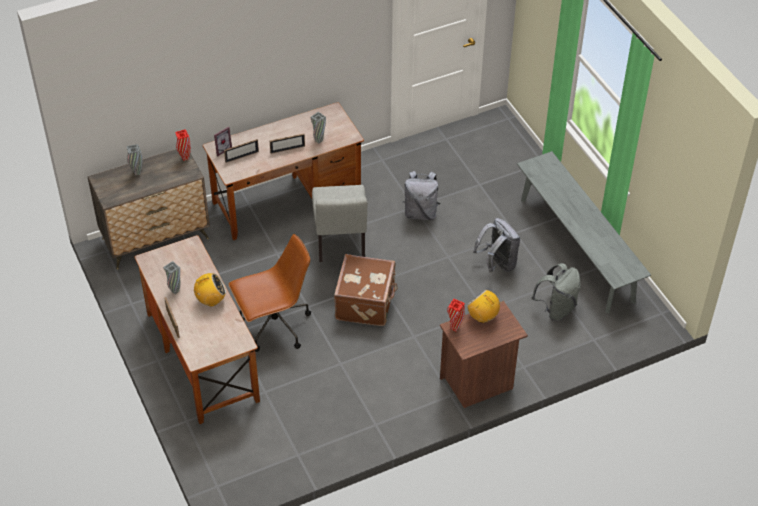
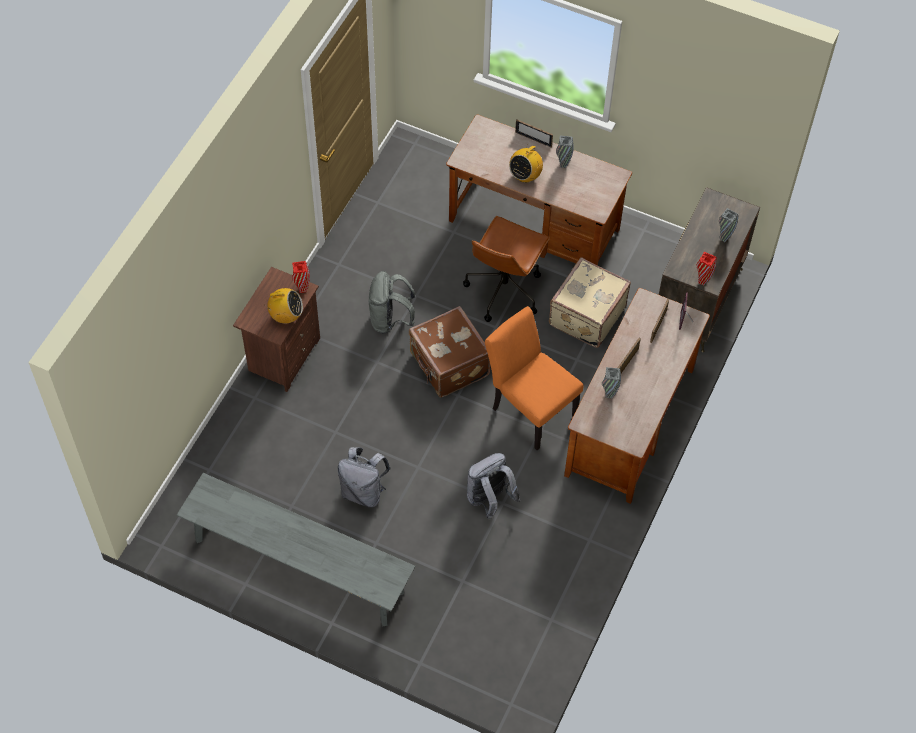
camera: 140 degrees right, 10 degrees up
grey chair [312,185,368,262] -> orange chair [485,306,583,450]
grey backpack [531,263,581,321] -> grey backpack moved to [368,271,415,334]
none -> beige suitcase [549,257,631,348]

